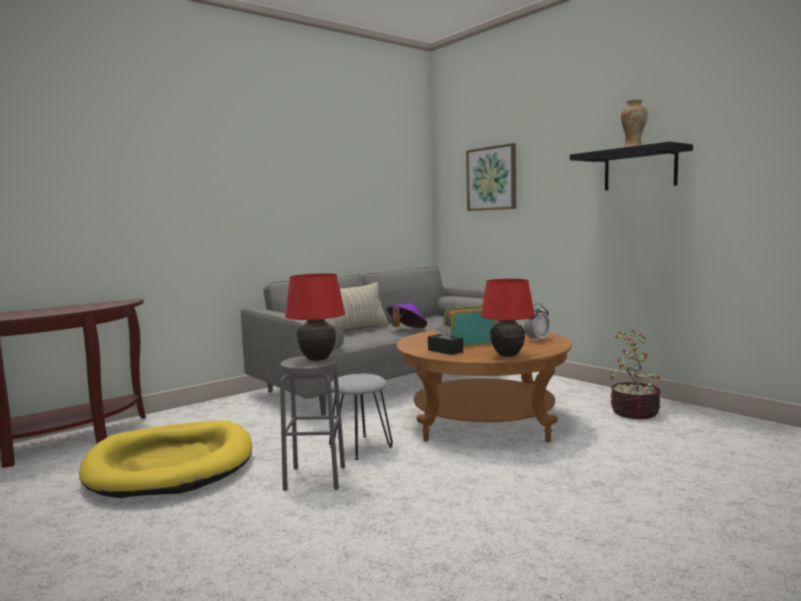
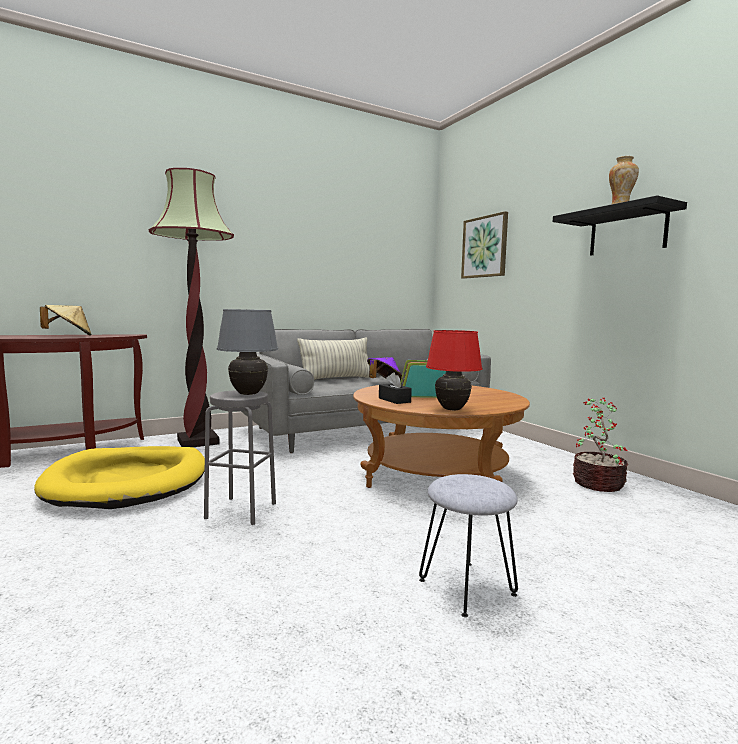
camera: 10 degrees right, 0 degrees up
red table lamp [285,273,345,361] -> grey table lamp [217,309,278,395]
grey stool [329,374,393,460] -> grey stool moved to [419,474,518,617]
alarm clock [524,303,550,342] -> none
none -> beige hat [40,305,92,336]
none -> floor lamp [149,168,234,447]

